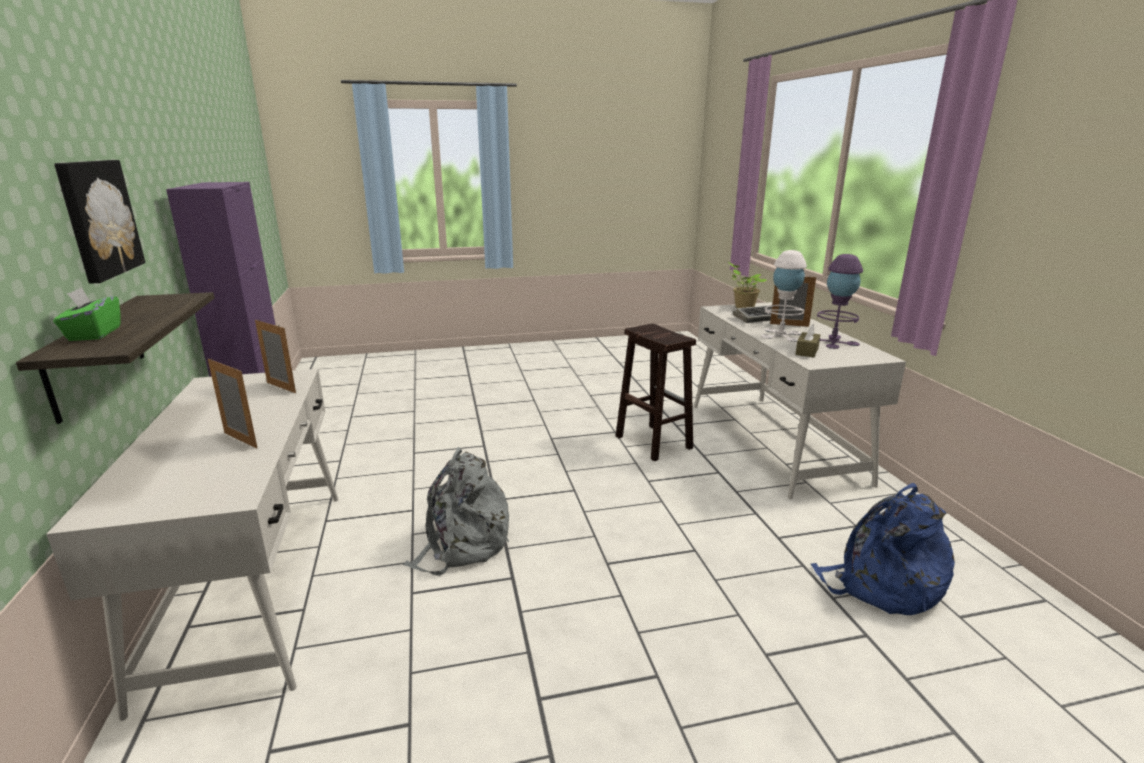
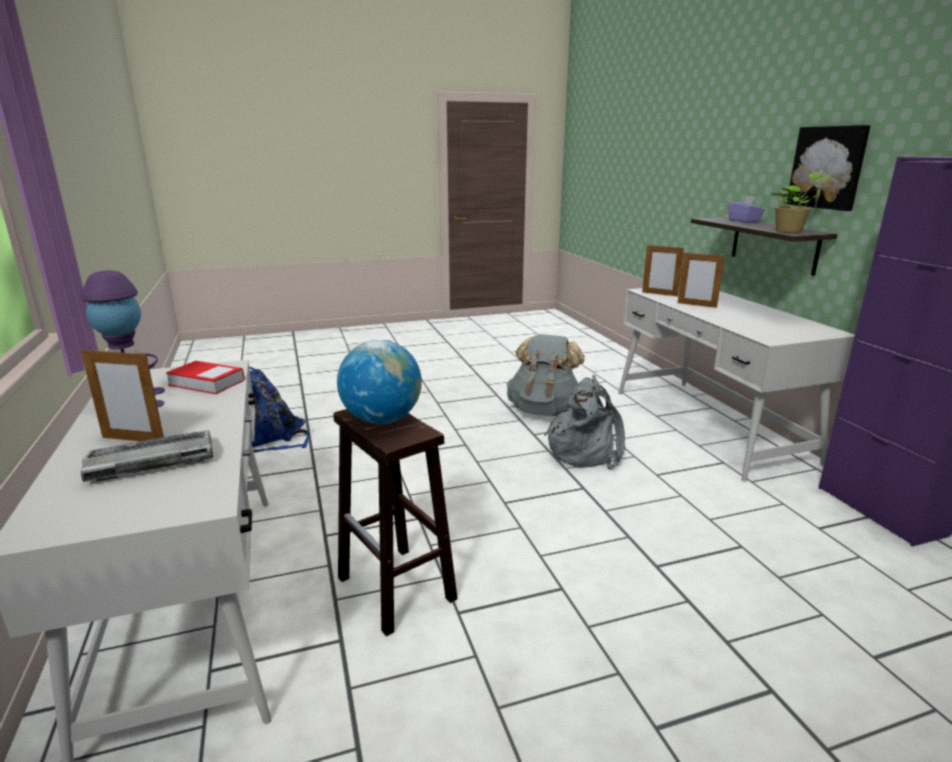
camera: 175 degrees right, 0 degrees up
green tissue box [53,287,120,341] -> purple tissue box [728,196,765,223]
picture frame [255,320,296,393] -> picture frame moved to [642,245,684,296]
potted plant [728,262,767,308] -> potted plant moved to [771,173,832,233]
white table lamp [761,250,807,342] -> none
brown tissue box [795,324,820,358] -> book [166,361,245,394]
none -> globe [337,340,422,424]
none -> grey backpack [507,334,585,416]

